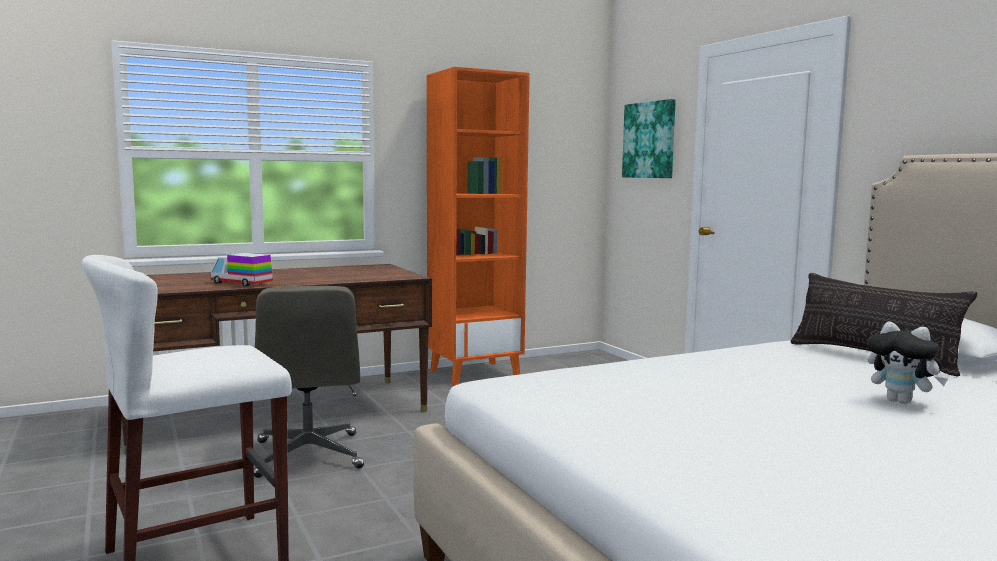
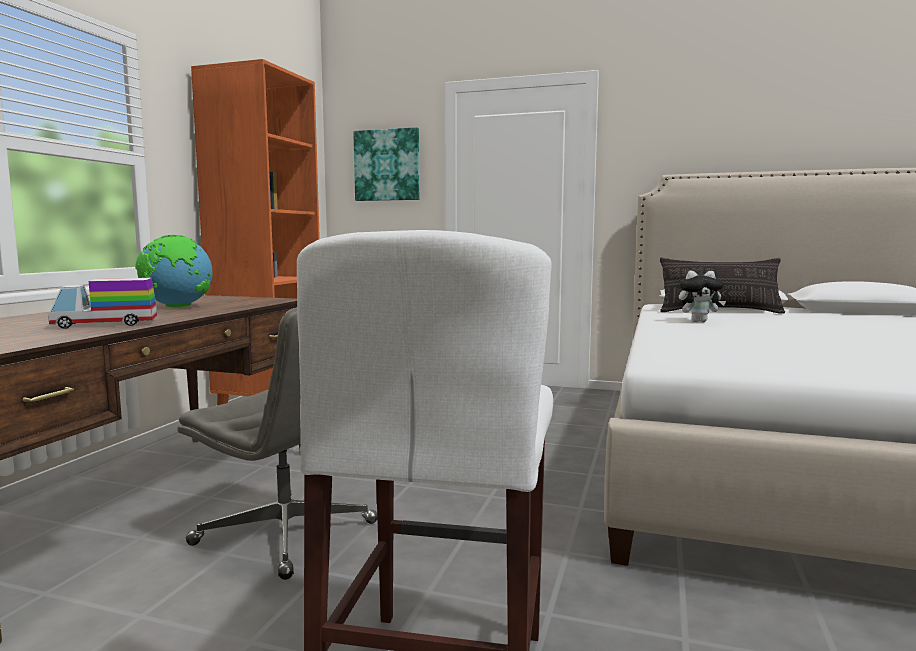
camera: 45 degrees left, 0 degrees up
plush toy [867,322,948,404] -> plush toy moved to [679,270,726,322]
none -> globe [135,235,213,308]

